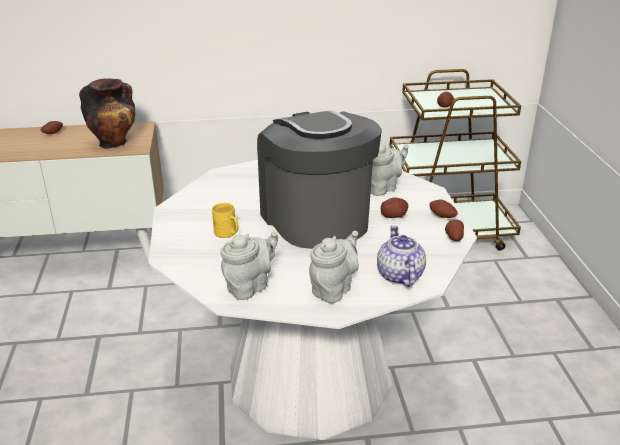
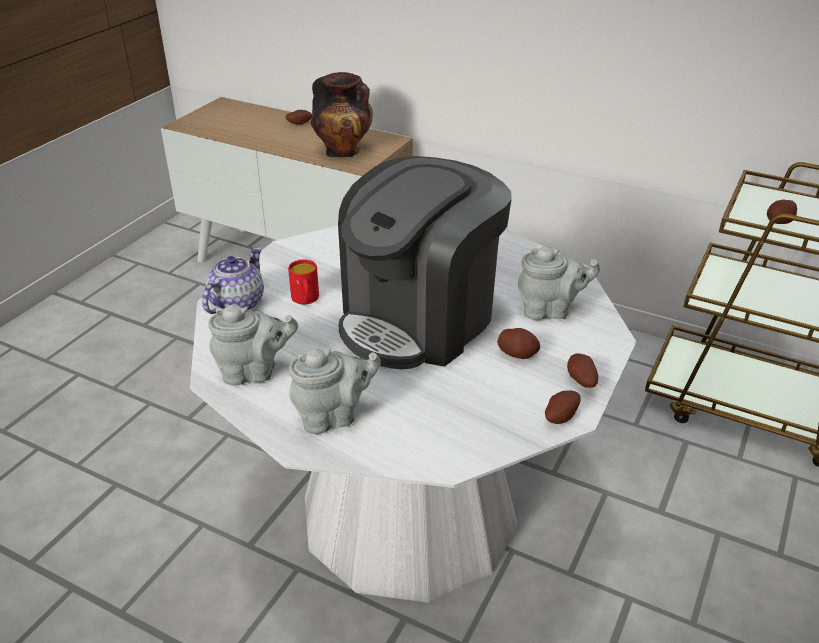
camera: 35 degrees right, 5 degrees up
yellow mug [212,203,238,238] -> red mug [288,259,319,305]
coffee machine [257,111,382,249] -> coffee machine turned 150 degrees counterclockwise [338,156,512,369]
teapot [377,225,426,287] -> teapot moved to [202,247,264,314]

